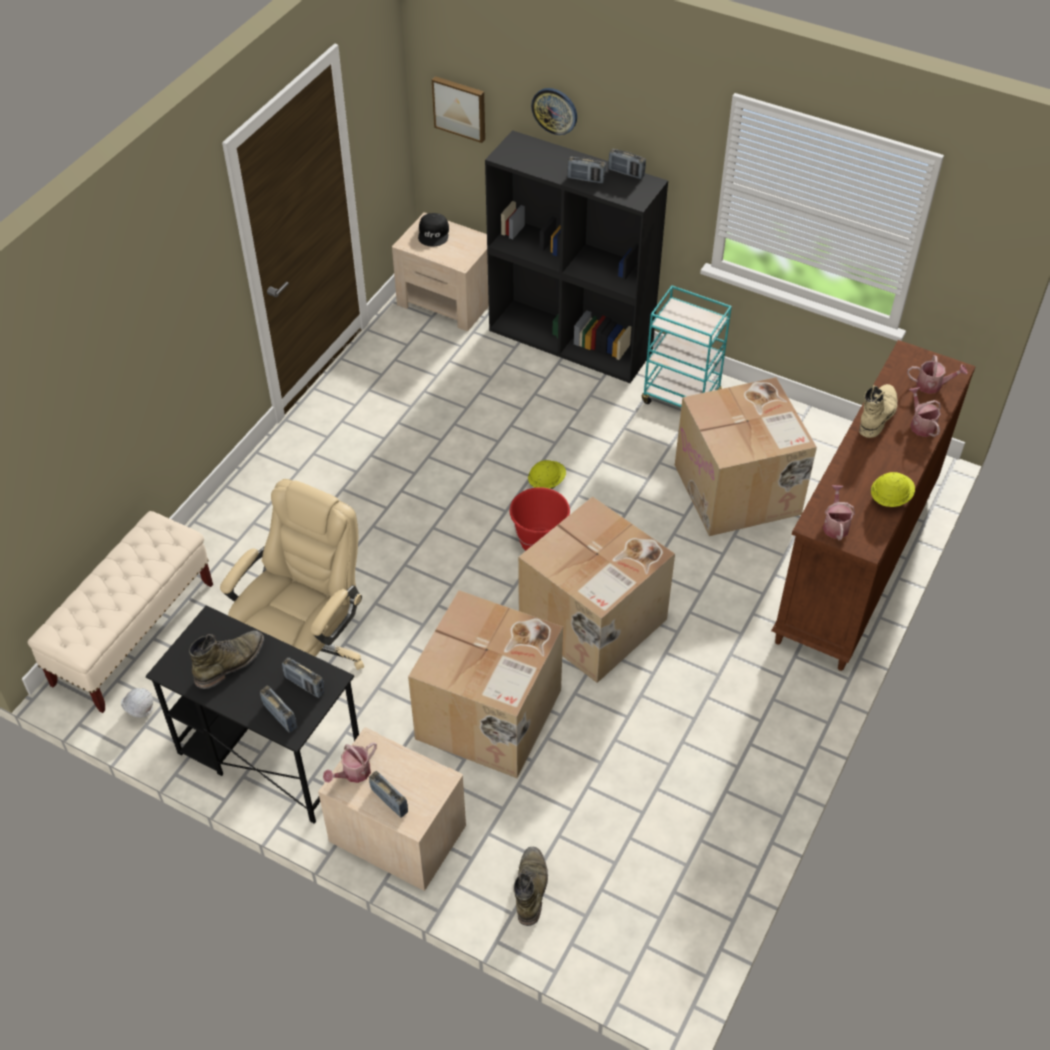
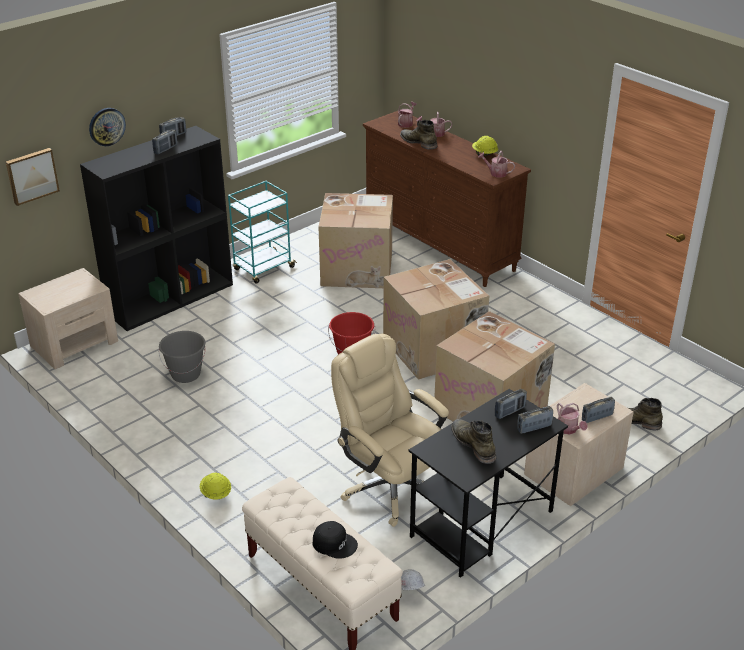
camera: 70 degrees left, 15 degrees down
black cap [418,213,449,247] -> black cap moved to [313,521,358,559]
yellow hard hat [528,460,566,489] -> yellow hard hat moved to [200,473,231,500]
beige boot [859,384,898,438] -> green boot [400,120,438,150]
none -> grey bucket [159,331,206,383]

